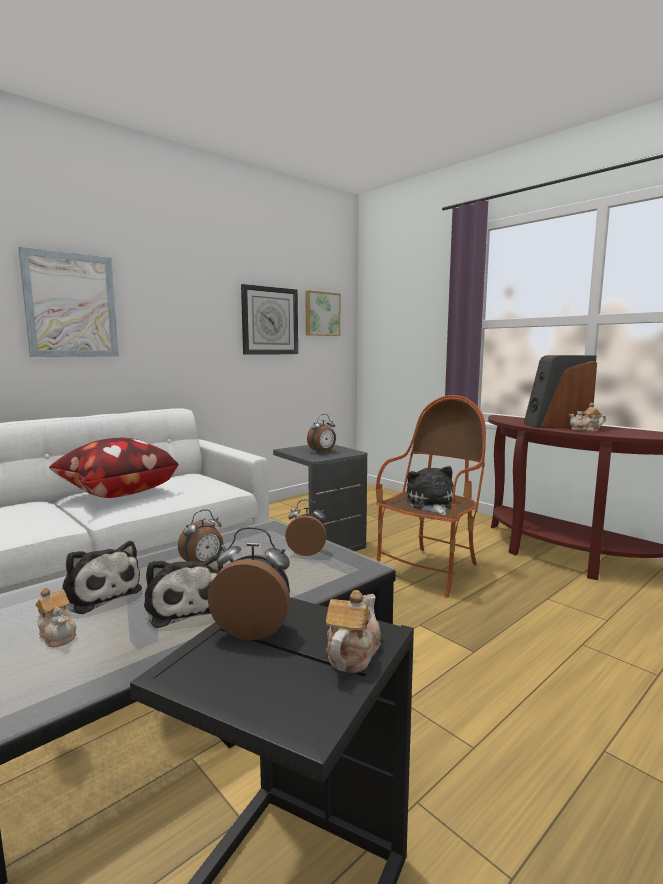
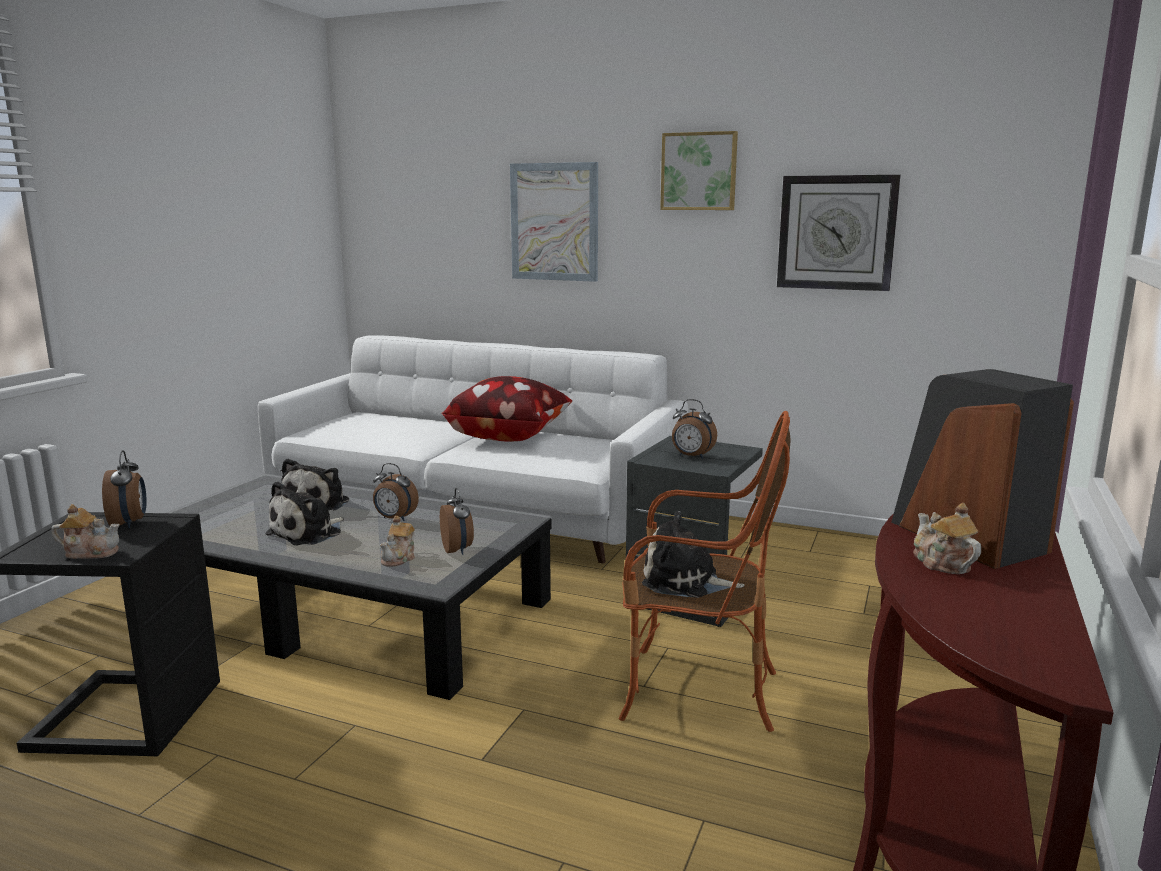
camera: 65 degrees right, 5 degrees up
teapot [35,587,76,647] -> teapot moved to [380,516,415,567]
picture [305,290,341,336] -> picture moved to [660,131,738,210]
plush toy [407,466,453,515] -> plush toy turned 135 degrees counterclockwise [642,511,745,598]

